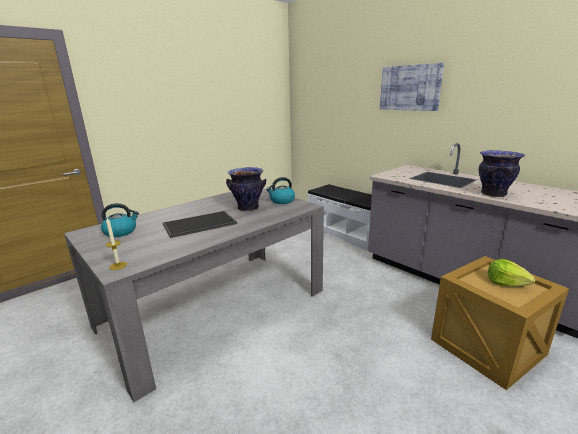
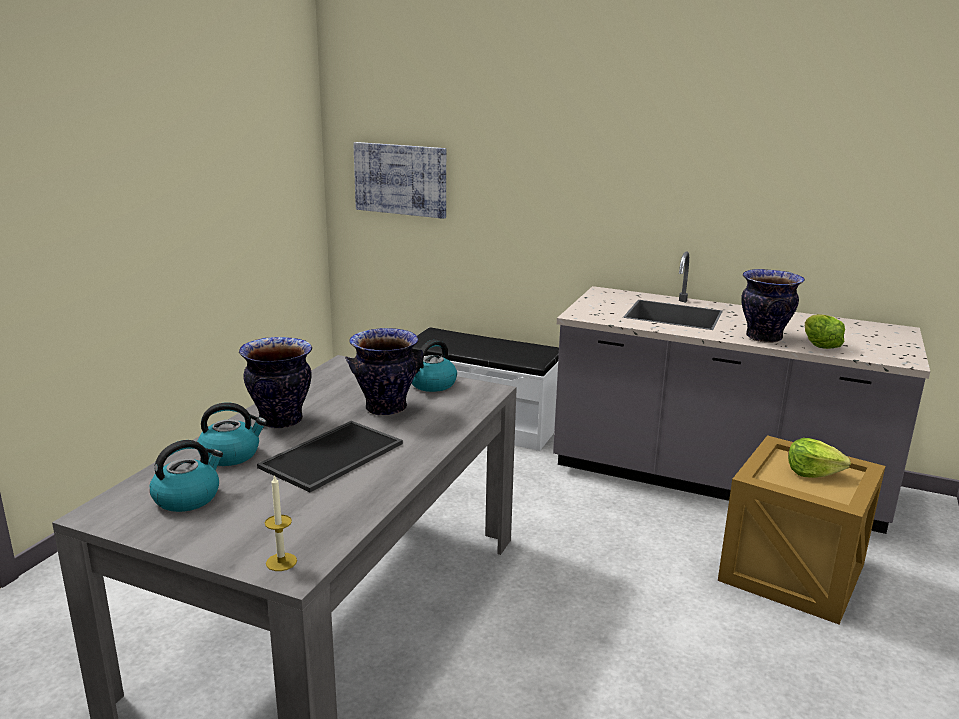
camera: 25 degrees left, 0 degrees up
picture [380,63,444,111] -> picture moved to [353,142,446,219]
none -> kettle [197,402,267,466]
none -> vase [239,337,312,428]
none -> lettuce [805,314,845,349]

